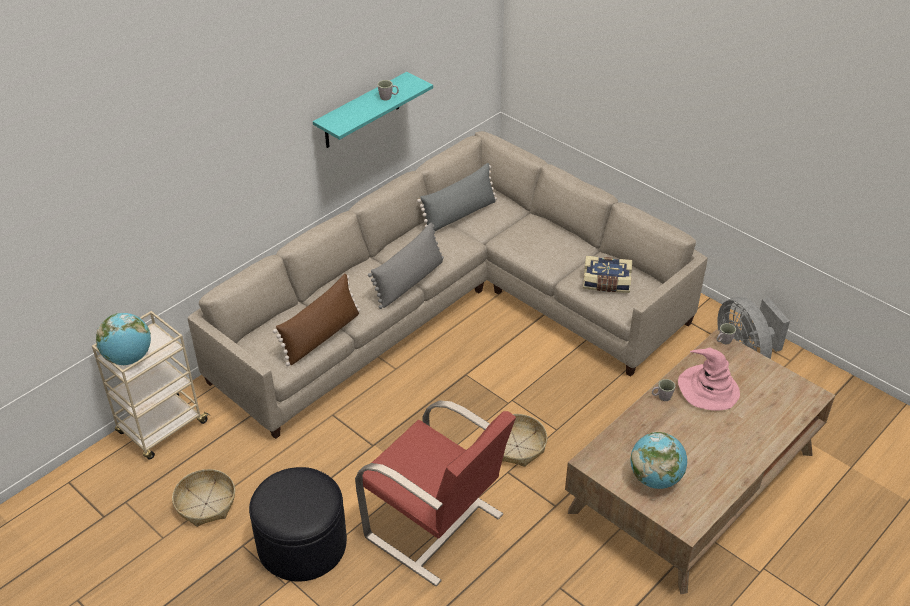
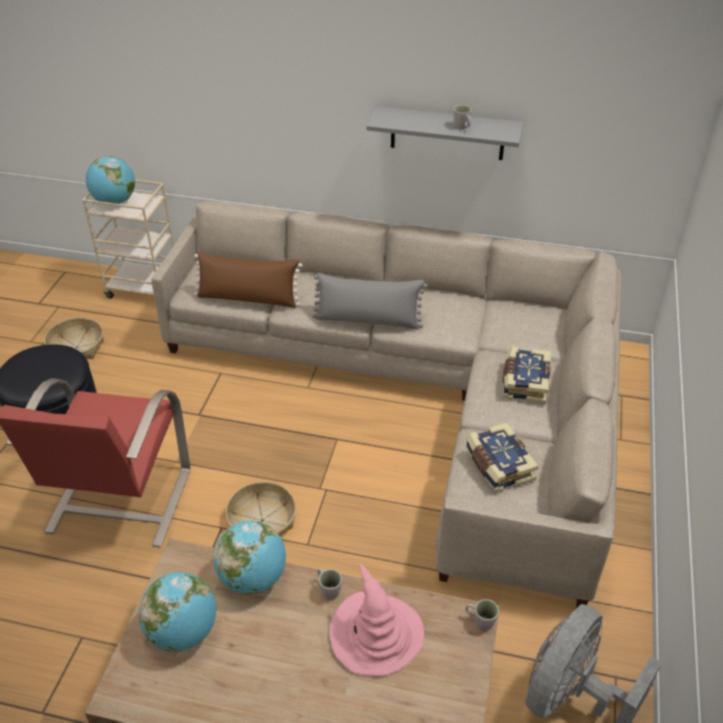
camera: 60 degrees right, 0 degrees up
turquoise shelf [313,72,433,148] -> grey shelf [367,106,524,160]
grey pillow [417,163,497,231] -> none
none -> globe [213,521,286,595]
none -> book [503,346,551,404]

